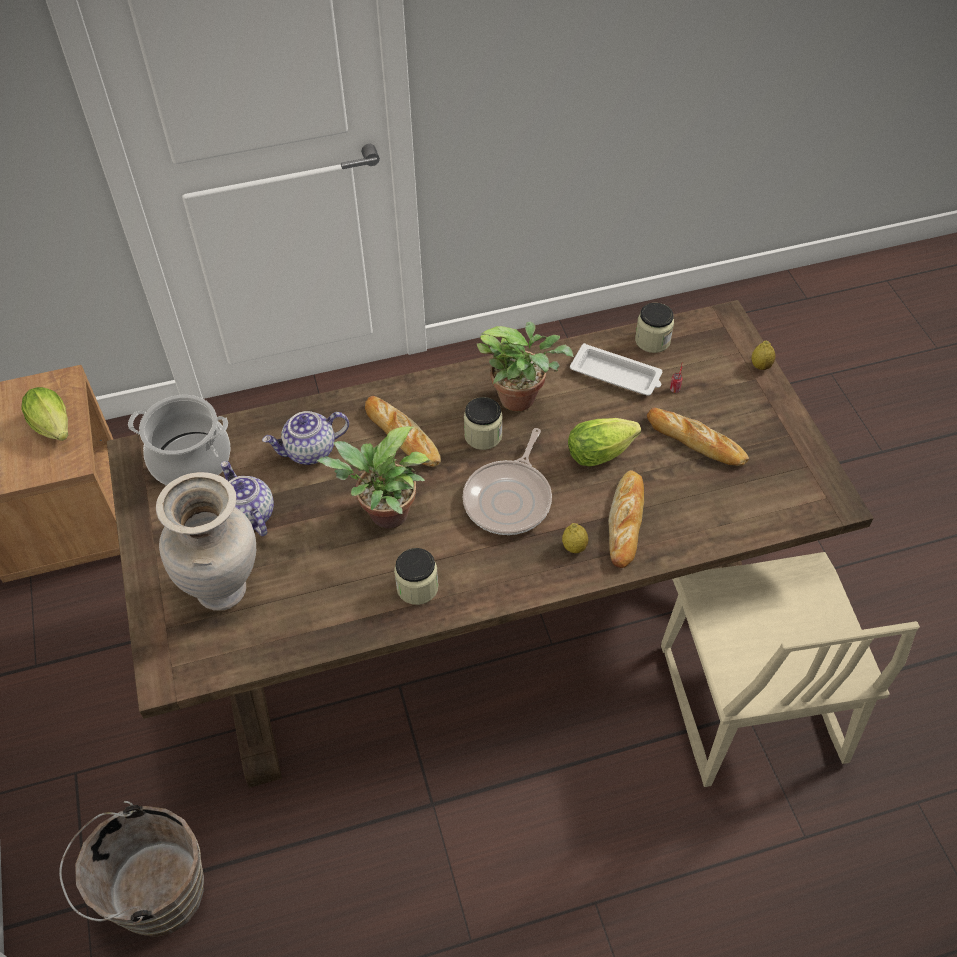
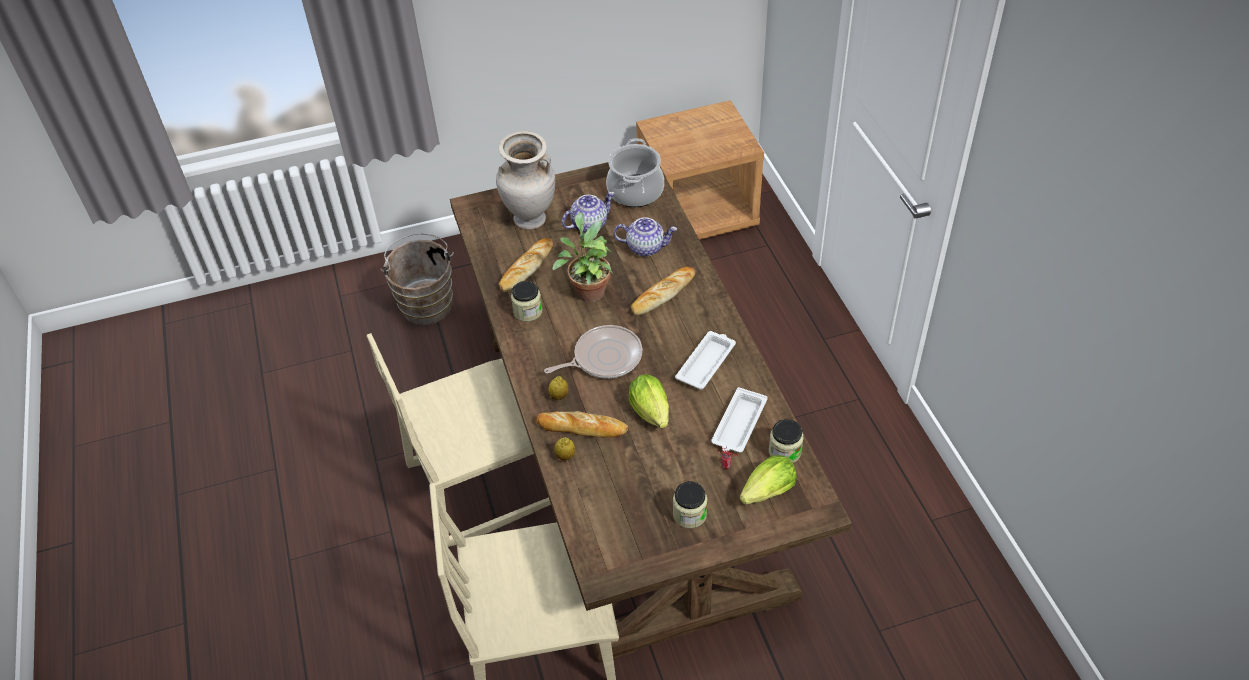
camera: 90 degrees right, 5 degrees down
lettuce [21,387,68,441] -> lettuce moved to [740,455,797,504]
teapot [262,411,349,465] -> teapot turned 120 degrees clockwise [614,217,677,256]
frying pan [463,428,552,535] -> frying pan turned 135 degrees clockwise [544,325,642,378]
jar [464,397,503,450] -> jar moved to [673,481,707,528]
potted plant [477,321,574,412] -> white tray [675,331,736,390]
bread [647,407,749,466] -> bread moved to [499,238,554,292]
lemon [752,341,775,370] -> lemon moved to [554,437,575,460]
none -> beige chair [367,333,551,547]

